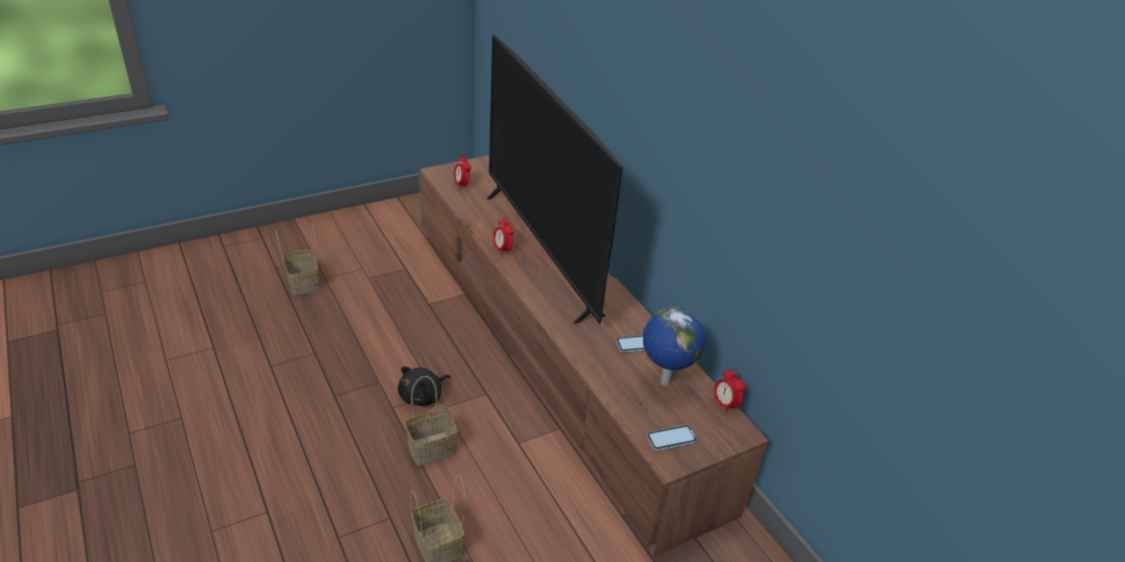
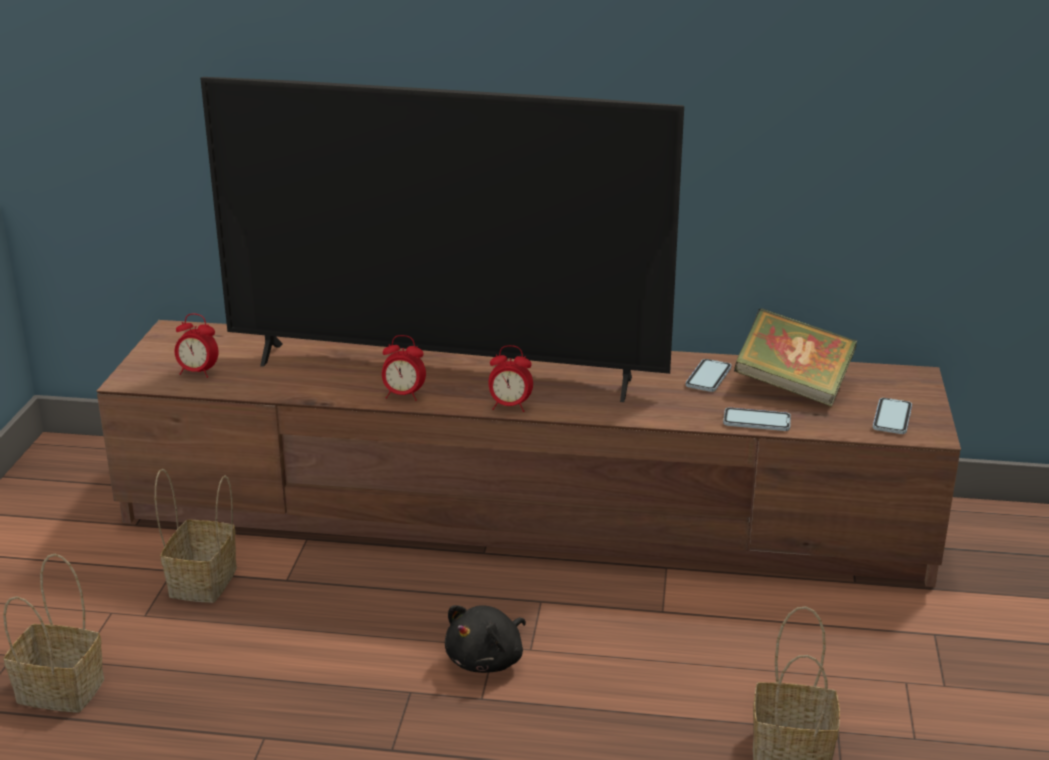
camera: 50 degrees left, 10 degrees down
black plush toy [398,366,451,406] -> black plush toy turned 45 degrees clockwise [445,605,526,673]
basket [405,376,458,465] -> basket moved to [155,469,237,603]
globe [643,307,706,386] -> book [734,308,857,407]
alarm clock [713,368,746,414] -> alarm clock moved to [488,345,533,412]
none -> phone [723,407,791,431]

